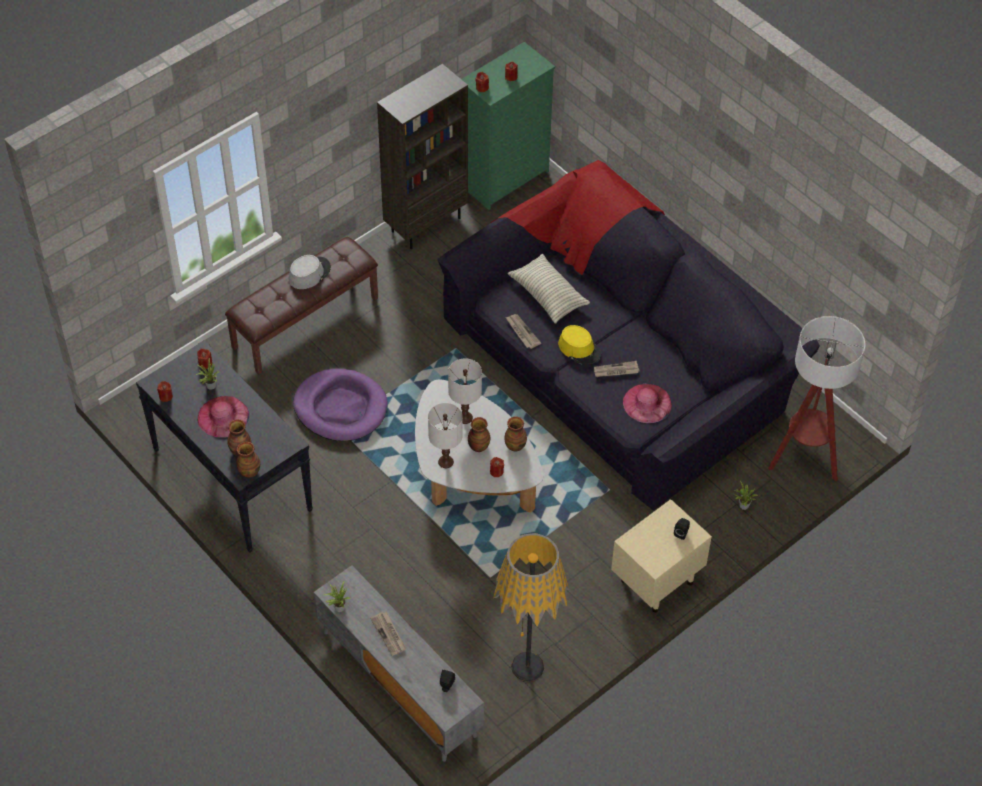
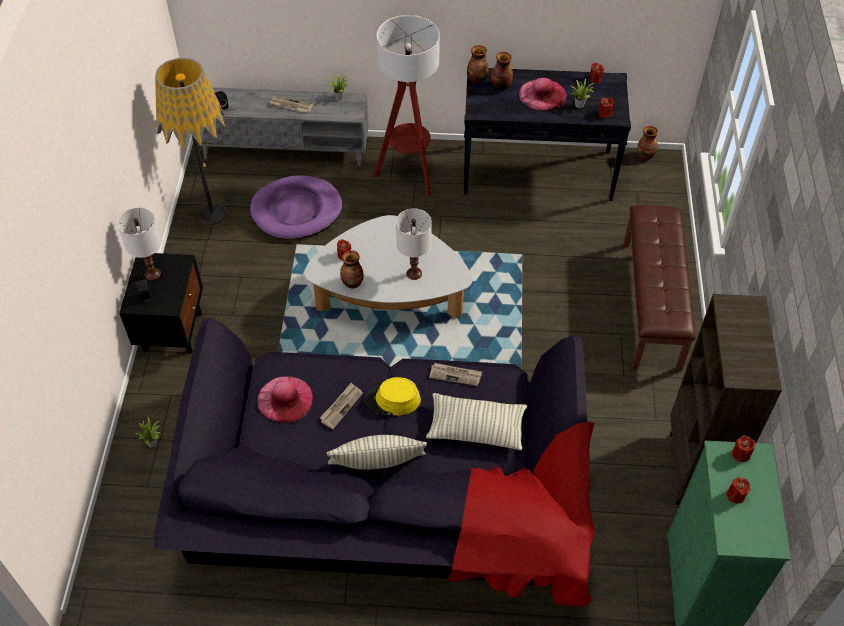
camera: 135 degrees right, 0 degrees up
grey hat [288,255,331,289] -> none
purple dog bed [293,369,387,441] -> purple dog bed moved to [250,175,343,240]
white table lamp [428,403,463,468] -> white table lamp moved to [117,207,161,281]
vase [468,417,490,452] -> vase moved to [637,126,658,160]
beige nightstand [611,499,712,612] -> black nightstand [119,253,203,354]
floor lamp [768,316,866,481] -> floor lamp moved to [374,15,440,196]
none -> pillow [327,435,427,470]

